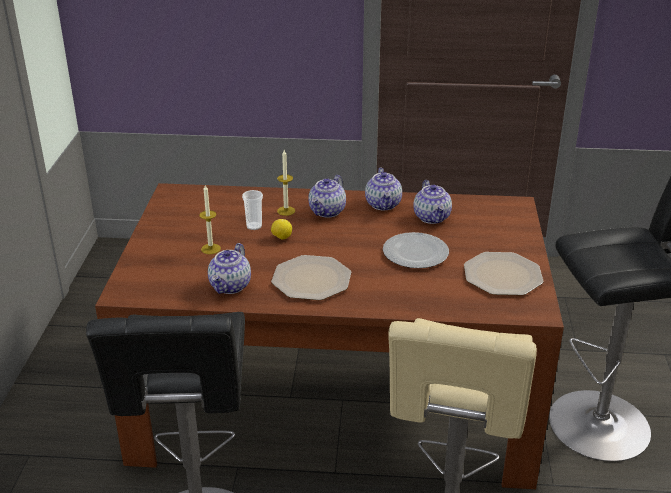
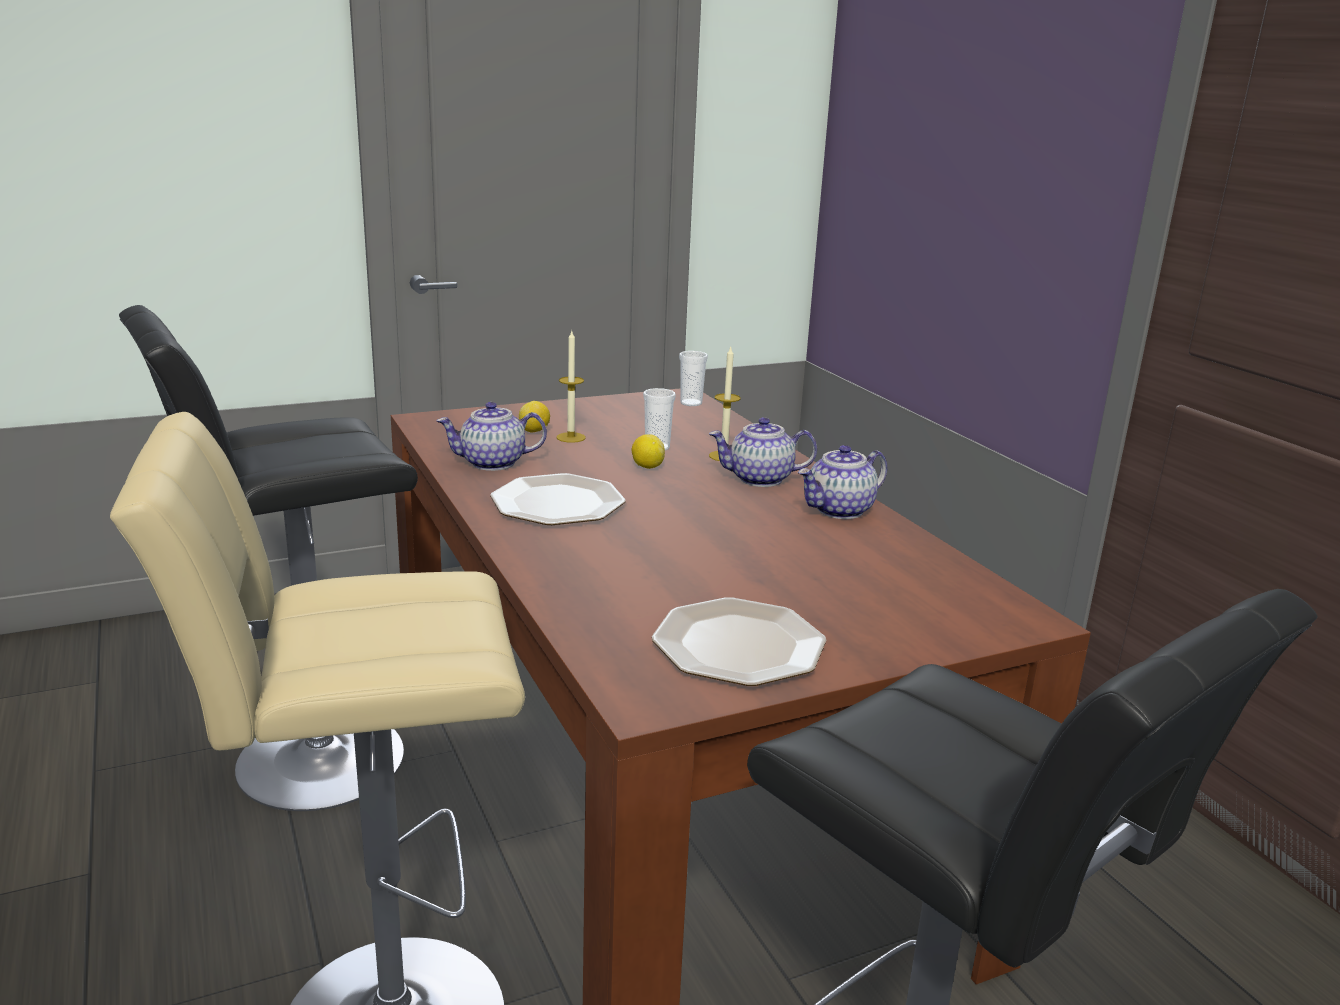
camera: 60 degrees right, 10 degrees down
plate [383,232,449,268] -> none
teapot [414,180,452,224] -> none
none -> lemon [519,401,550,433]
none -> cup [679,351,708,406]

